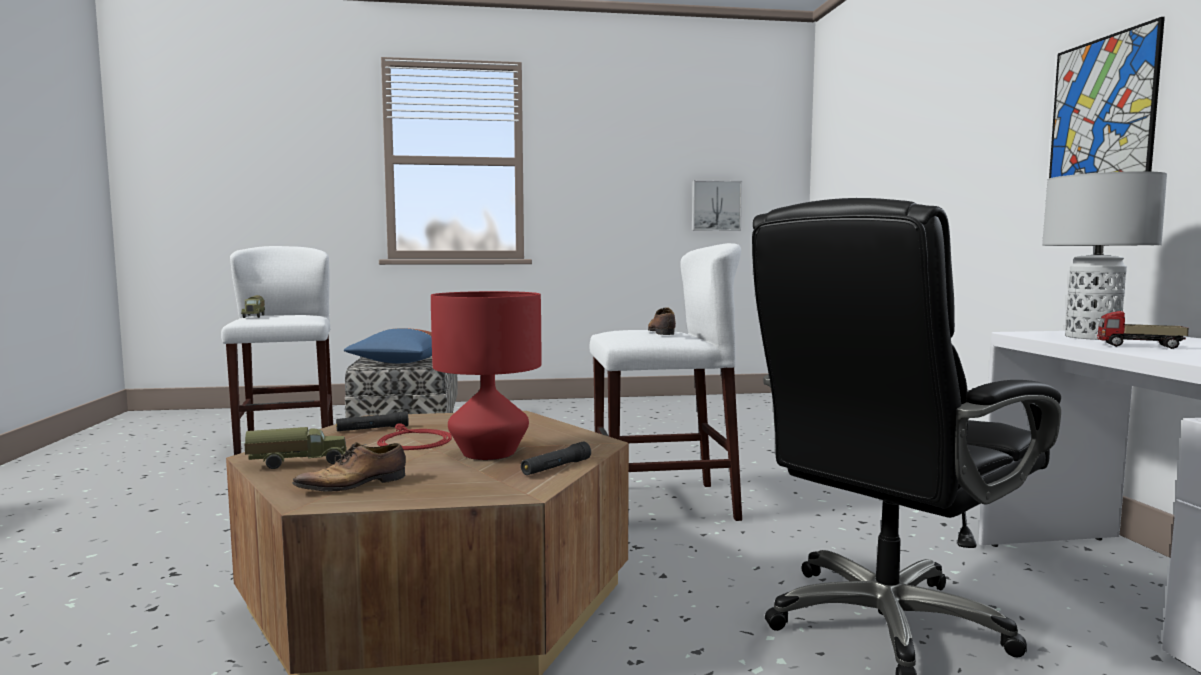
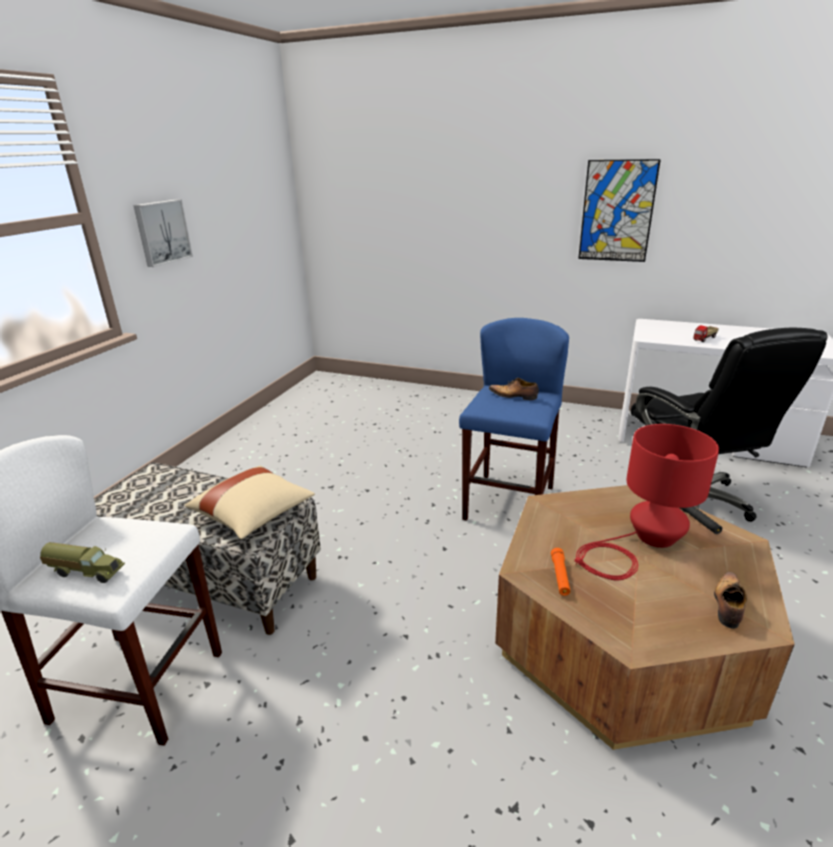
camera: 60 degrees left, 20 degrees up
toy truck [244,427,347,469] -> none
shoe [292,442,406,491] -> shoe turned 150 degrees counterclockwise [714,572,747,629]
black flashlight [336,411,409,431] -> orange flashlight [551,548,570,596]
blue pillow [344,328,432,363] -> beige pillow [185,466,315,539]
white stool [590,243,742,521] -> blue stool [459,318,569,521]
picture [692,180,742,231] -> picture moved to [133,199,193,267]
white table lamp [1042,171,1167,340] -> none

